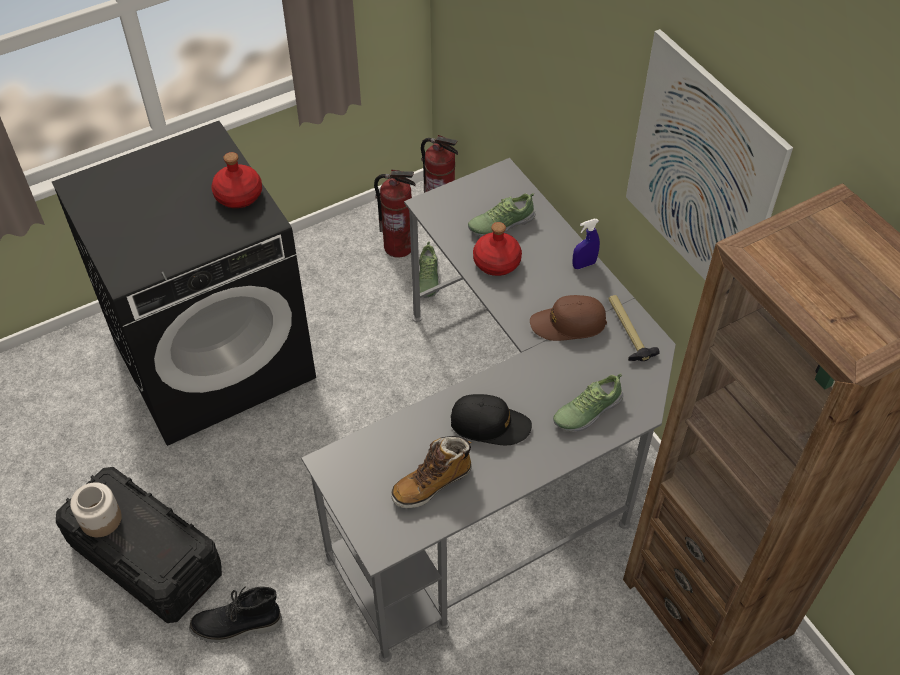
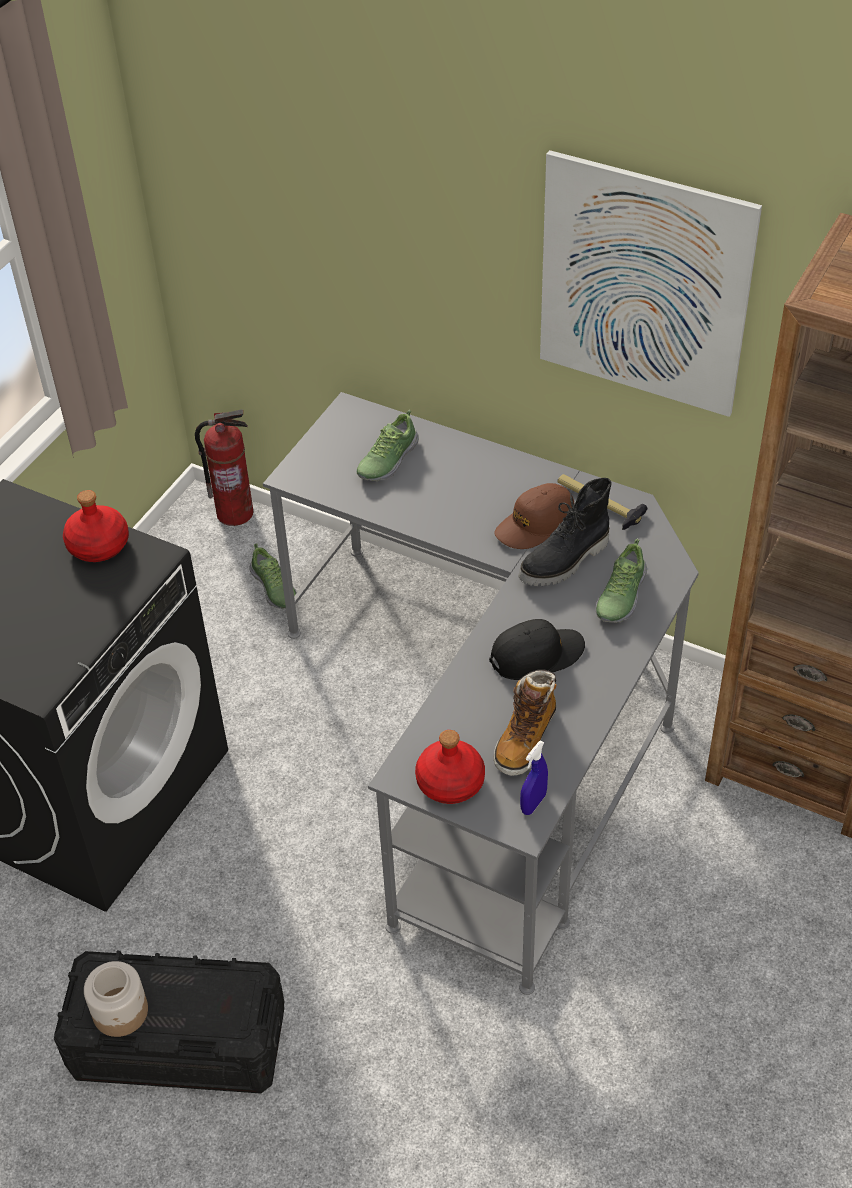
camera: 30 degrees left, 5 degrees down
black boot [189,586,282,643] -> black boot moved to [518,478,612,586]
fire extinguisher [374,170,416,258] -> none
red bottle [473,222,522,276] -> red bottle moved to [415,730,485,804]
blue spray bottle [573,219,600,269] -> blue spray bottle moved to [520,740,548,815]

